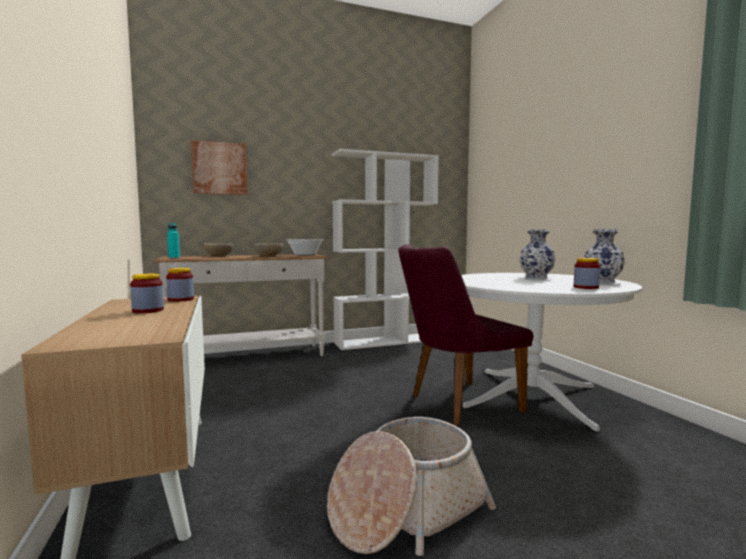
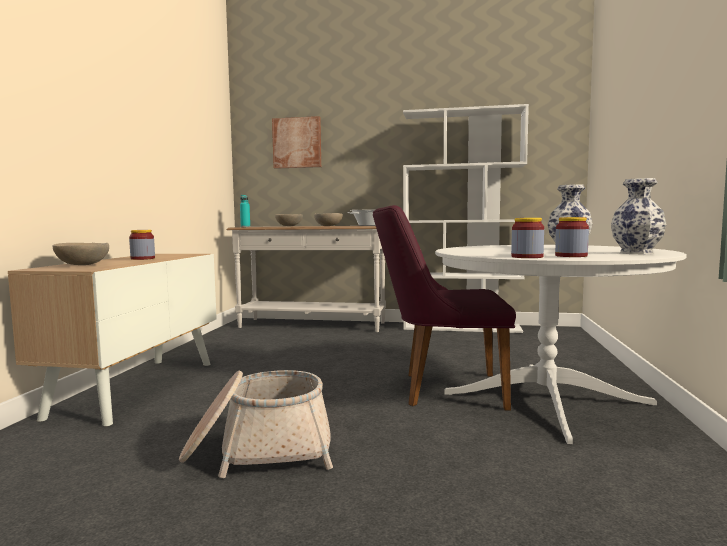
camera: 30 degrees right, 0 degrees up
jar [166,268,194,302] -> jar moved to [511,218,544,258]
none -> beige bowl [53,243,109,265]

